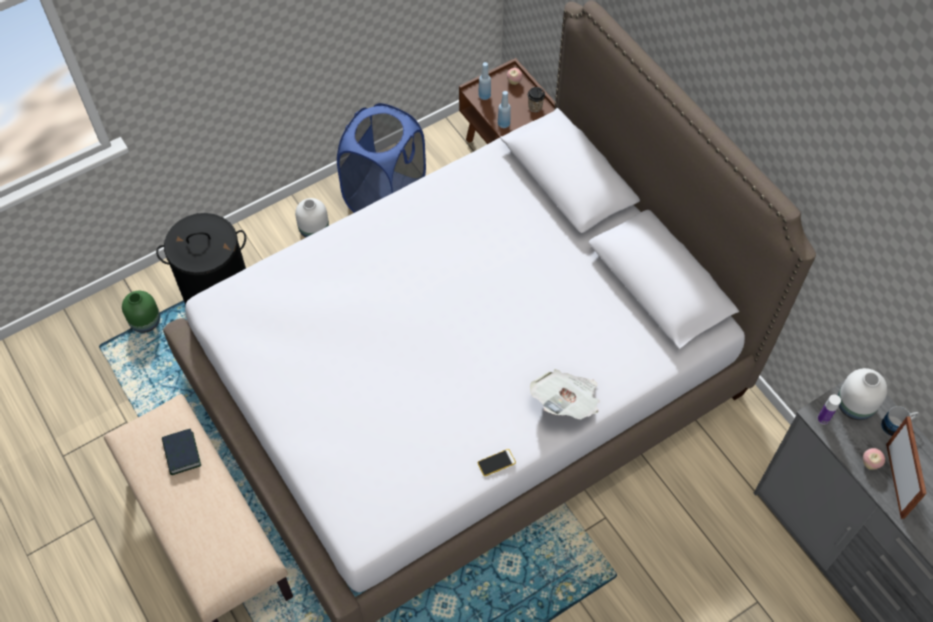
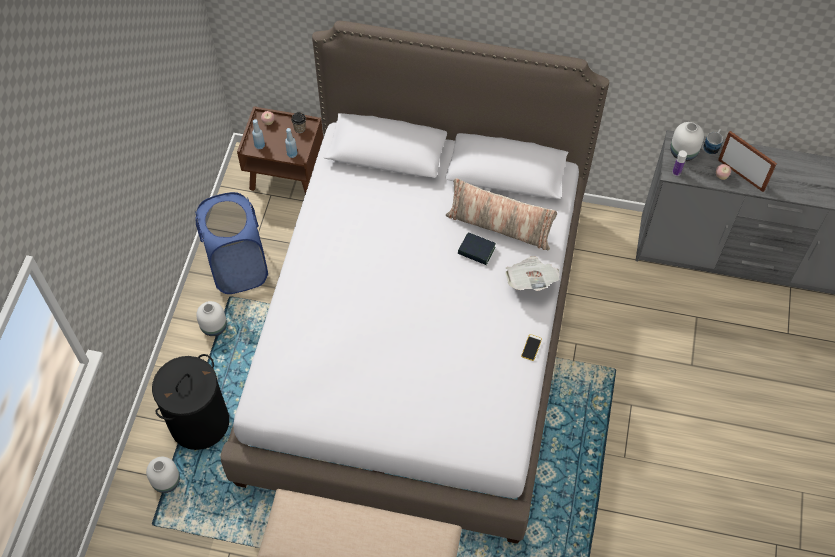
camera: 45 degrees left, 0 degrees up
green vase [122,291,160,333] -> white vase [146,457,180,493]
book [162,429,201,475] -> book moved to [458,232,496,265]
none -> pillow [446,178,557,250]

